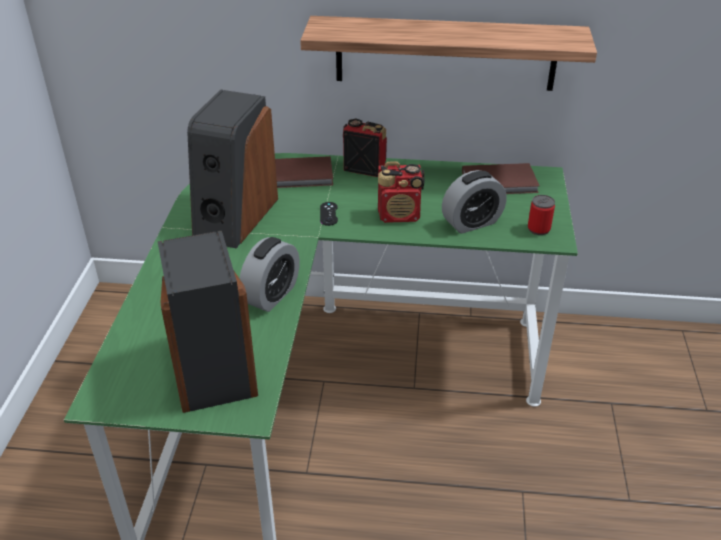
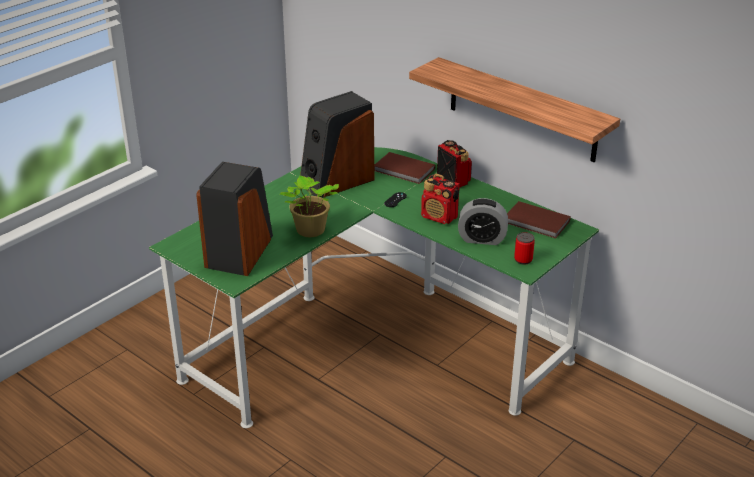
camera: 35 degrees right, 5 degrees down
alarm clock [239,237,300,312] -> potted plant [280,175,339,237]

